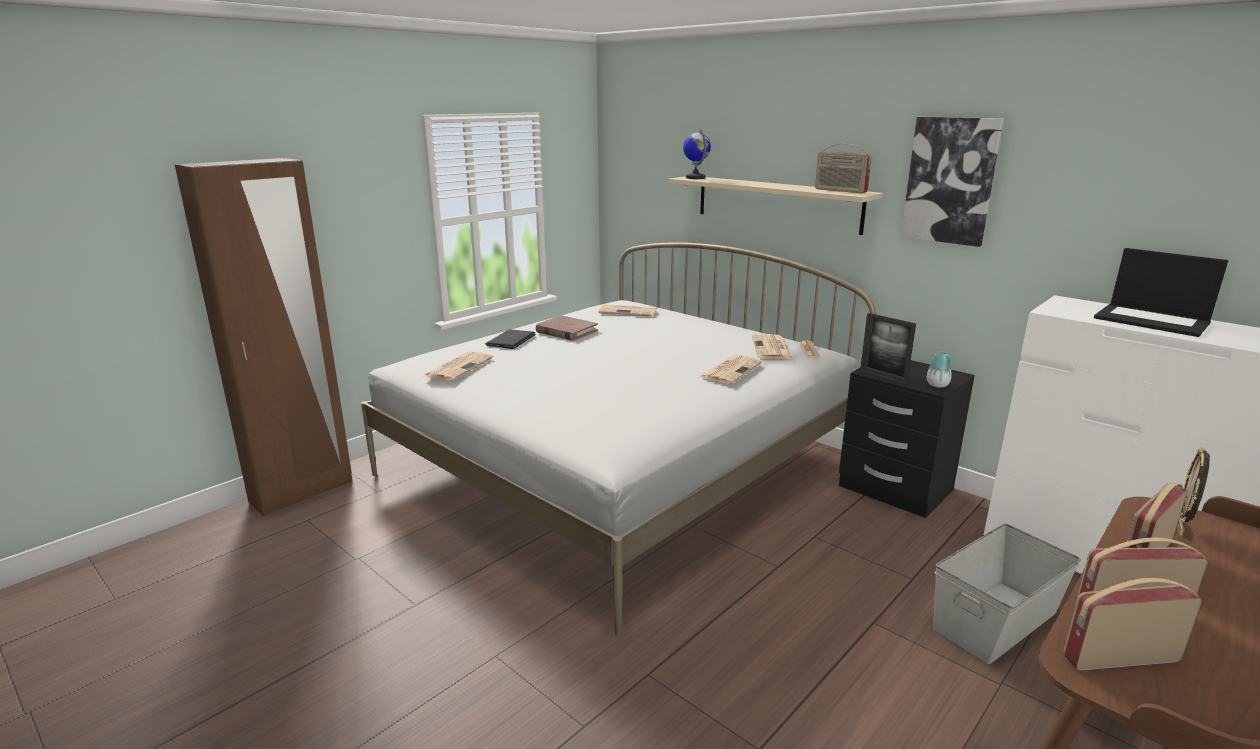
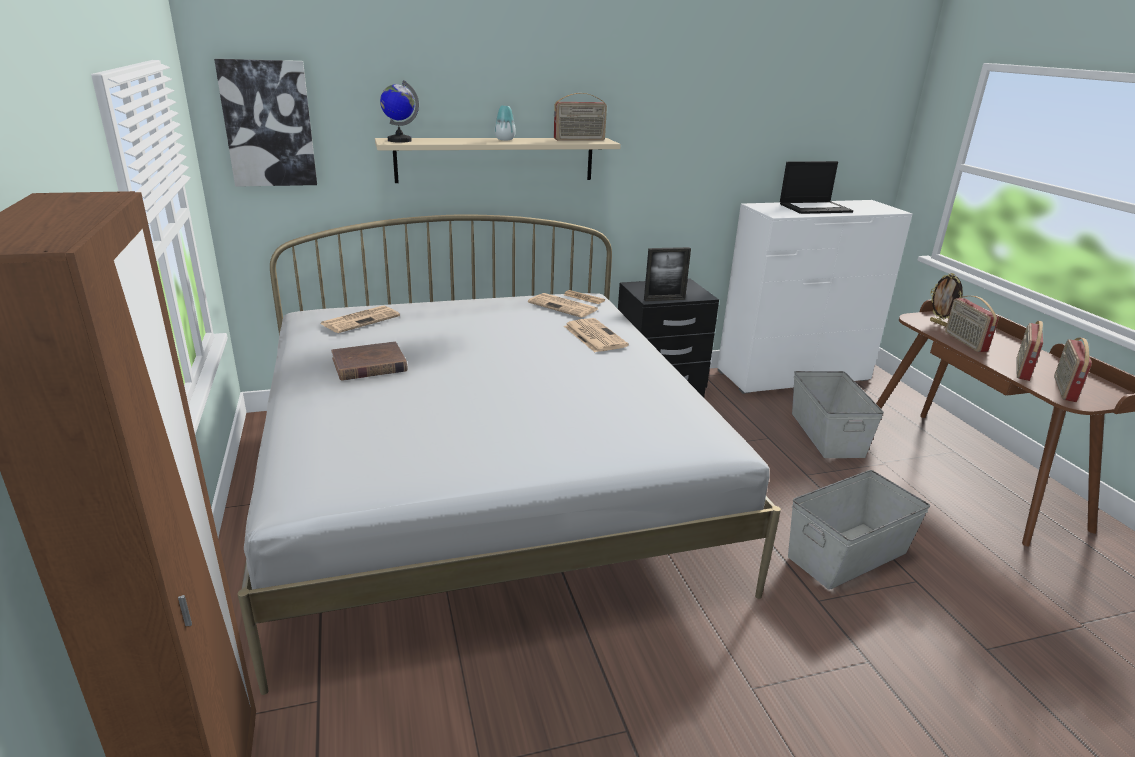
camera: 60 degrees left, 5 degrees up
newspaper [424,351,493,381] -> none
laptop [485,329,536,349] -> none
picture [901,117,1004,247] -> picture moved to [214,59,317,187]
vase [927,351,951,388] -> vase moved to [495,106,516,140]
none -> grey storage box [788,470,930,590]

